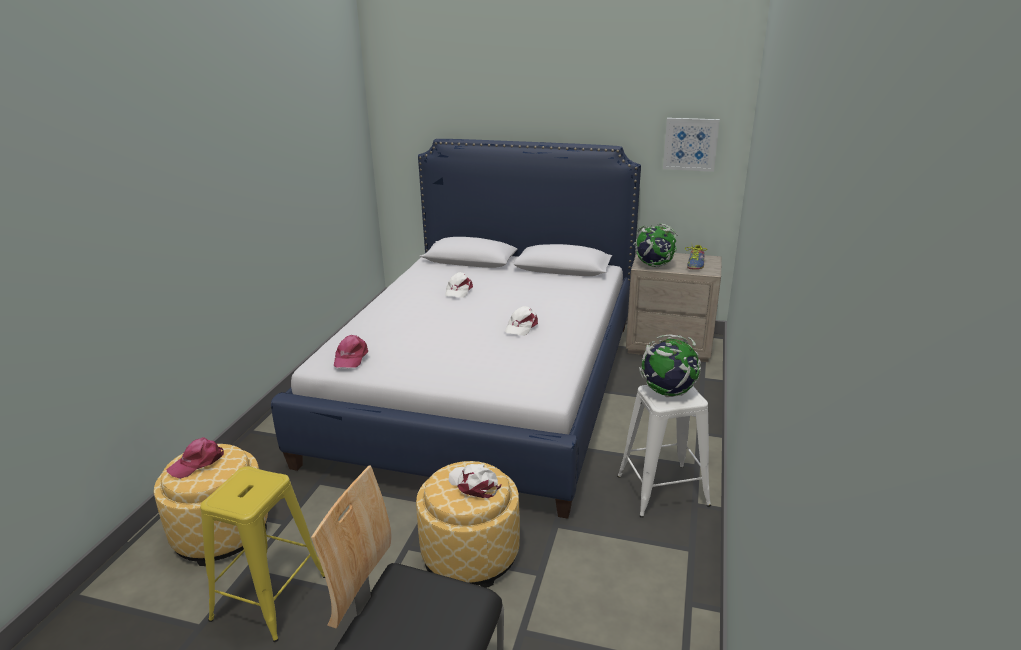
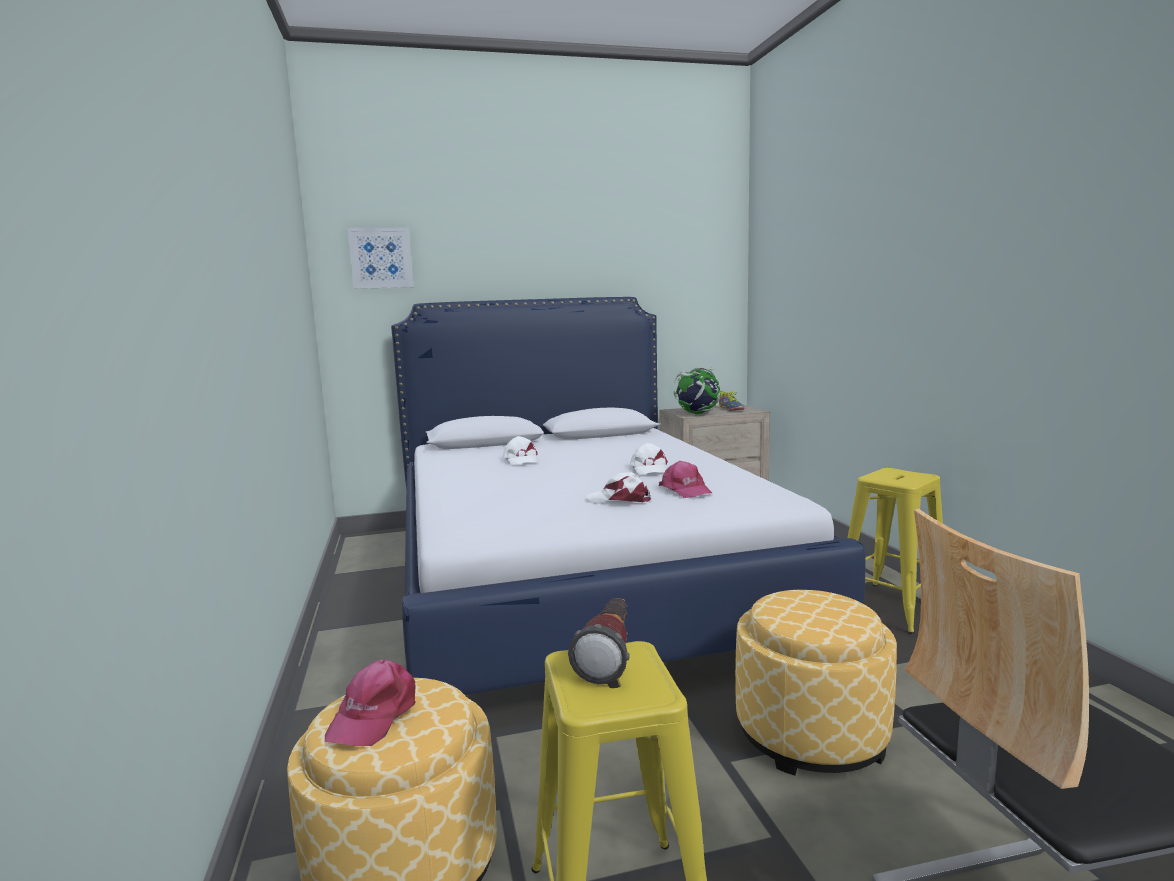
camera: 30 degrees left, 15 degrees down
pink cap [334,335,368,368] -> pink cap moved to [659,461,713,498]
white cap [449,464,501,498] -> white cap moved to [587,472,651,504]
white stool [617,385,711,518] -> yellow stool [848,468,943,634]
globe [639,335,701,396] -> none
picture [663,118,720,172] -> picture moved to [347,227,413,289]
none -> flashlight [568,598,629,684]

